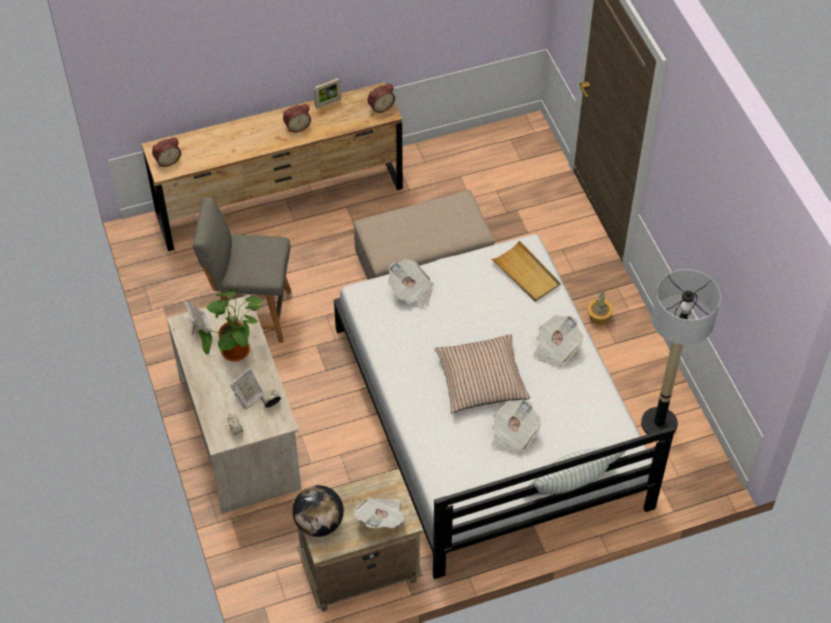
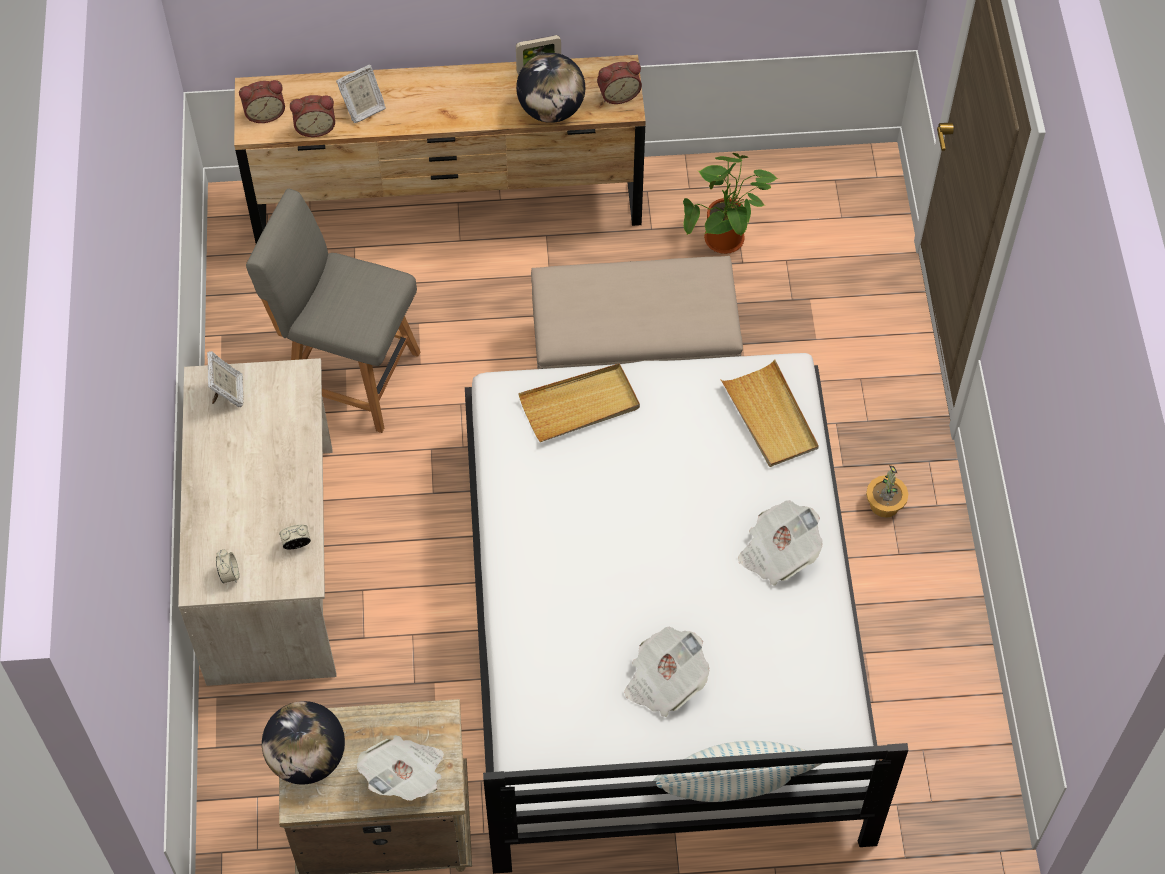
camera: 15 degrees right, 5 degrees up
potted plant [199,289,264,361] -> potted plant moved to [683,153,779,254]
picture frame [230,368,264,409] -> picture frame moved to [336,64,386,123]
alarm clock [283,104,311,132] -> alarm clock moved to [290,95,335,137]
newspaper [388,259,434,307] -> beige tray [518,363,640,442]
pillow [435,334,530,413] -> none
floor lamp [641,269,721,434] -> none
none -> globe [516,53,585,123]

